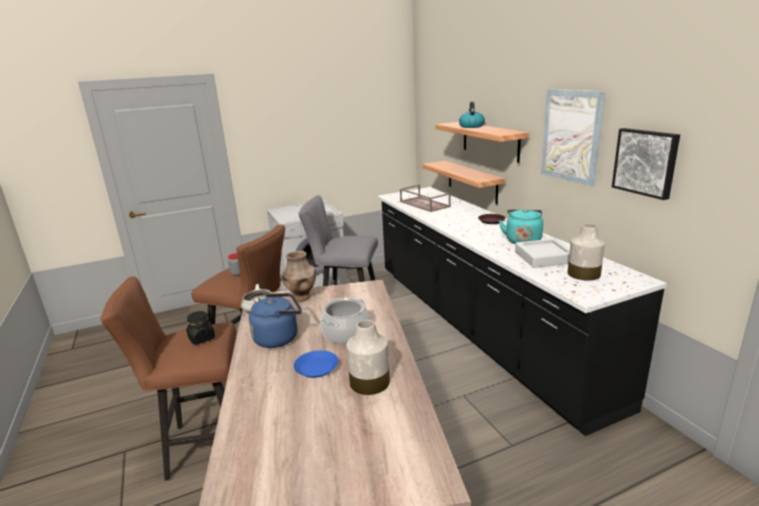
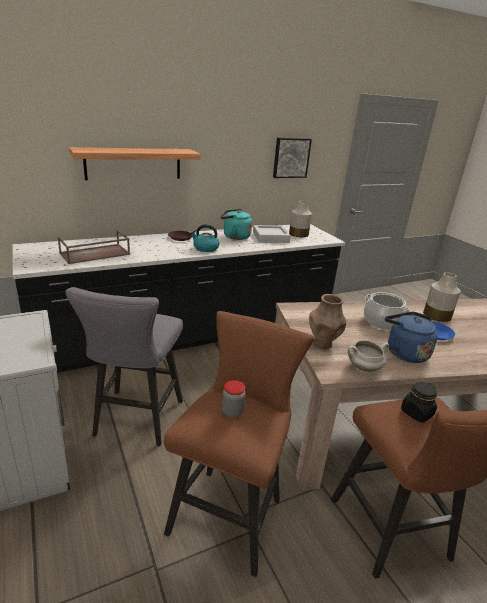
camera: 95 degrees left, 5 degrees up
shelf [422,161,505,204] -> none
kettle [459,102,485,128] -> kettle moved to [190,224,219,252]
picture [541,89,606,187] -> none

